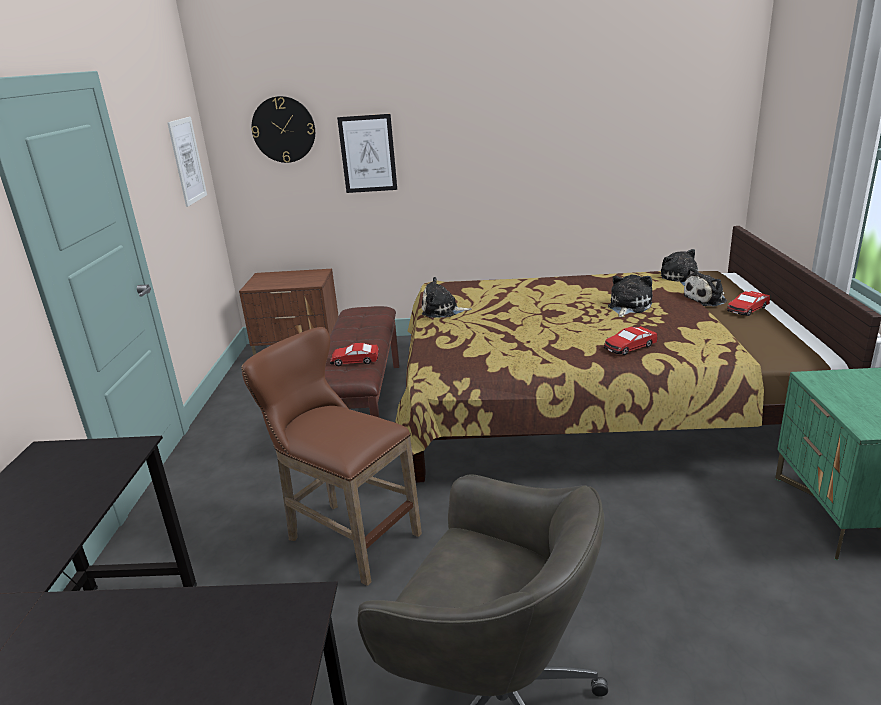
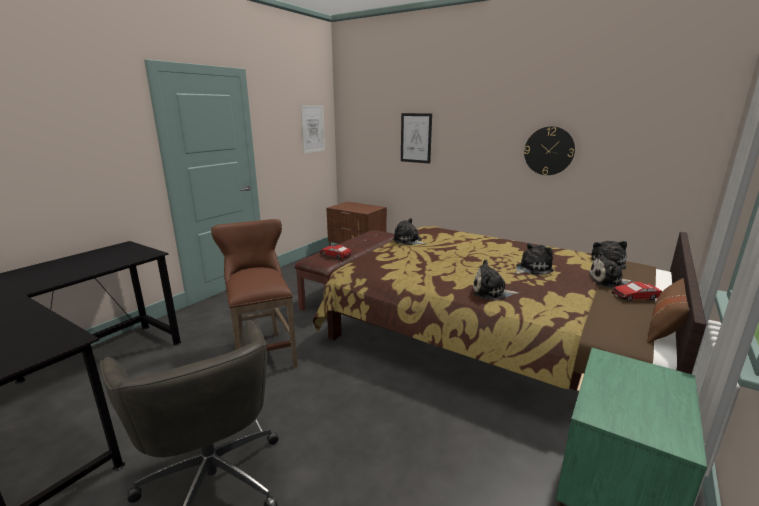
camera: 30 degrees right, 5 degrees down
wall clock [252,96,315,163] -> wall clock moved to [524,126,575,175]
toy car [604,326,658,355] -> plush toy [473,259,519,300]
none -> brown pillow [647,278,690,343]

